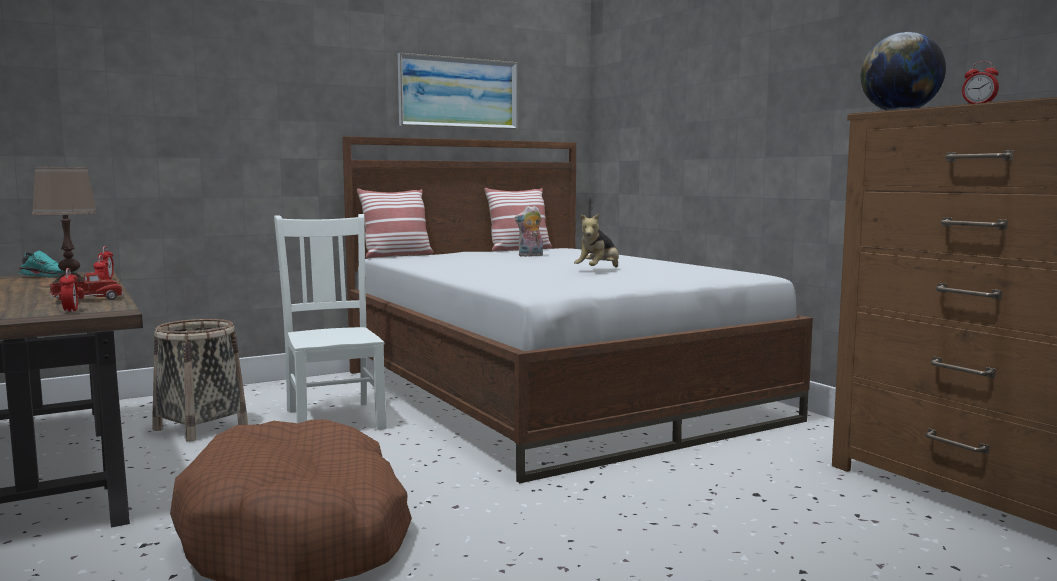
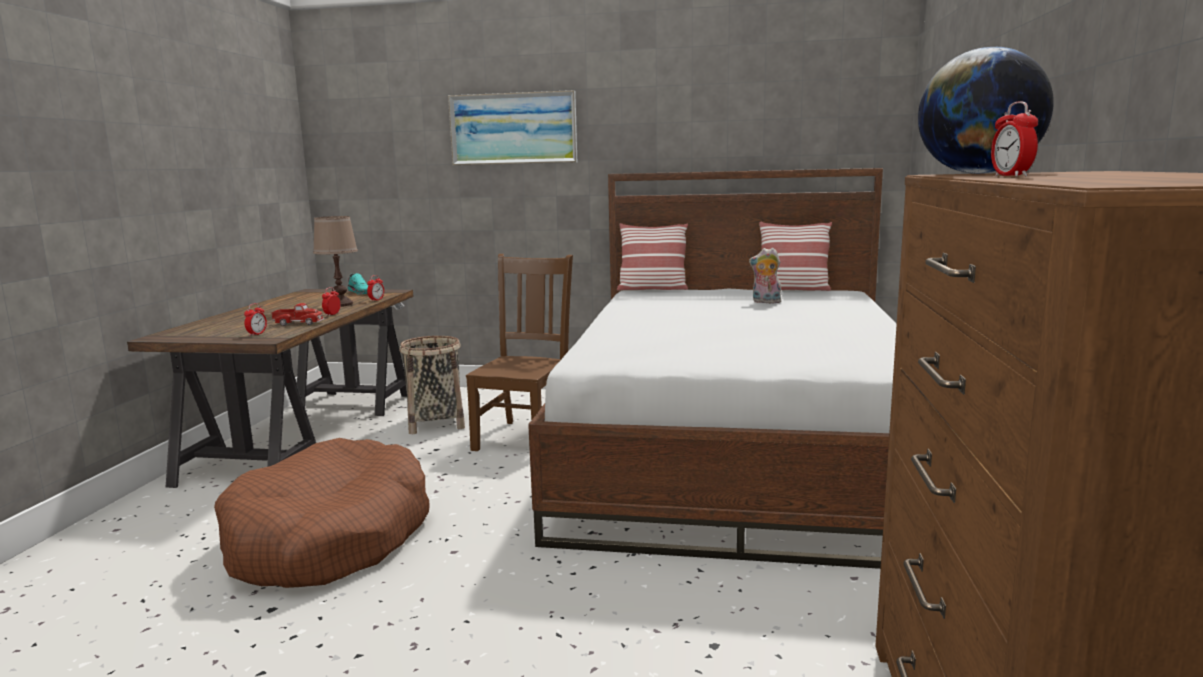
camera: 40 degrees right, 5 degrees up
white chair [274,214,387,430] -> brown chair [466,254,573,451]
picture [398,53,518,130] -> picture moved to [448,90,577,165]
plush toy [574,213,619,267] -> none

